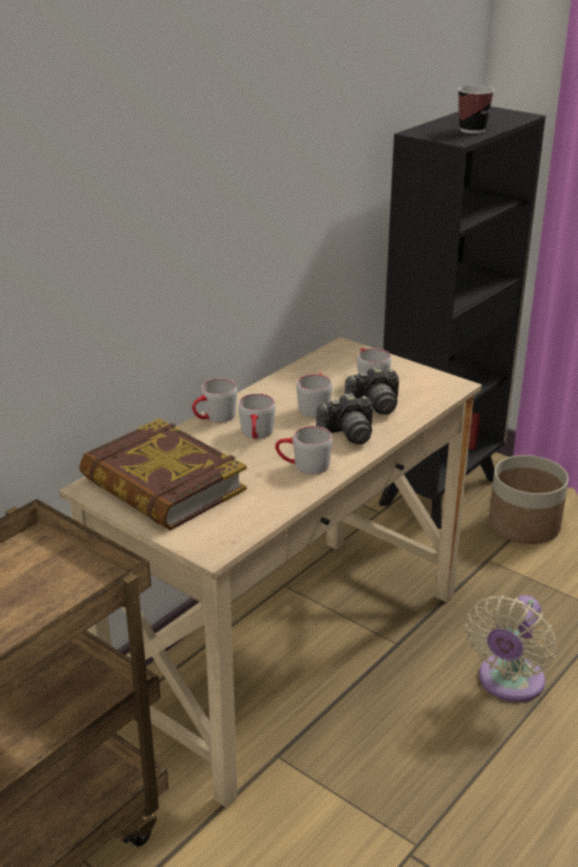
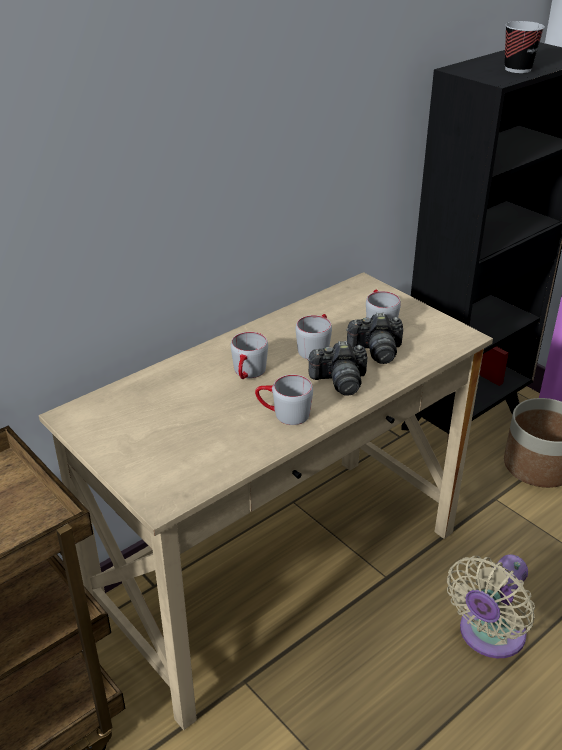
camera: 10 degrees right, 5 degrees up
book [79,418,247,530] -> none
grey mug [192,378,237,423] -> none

